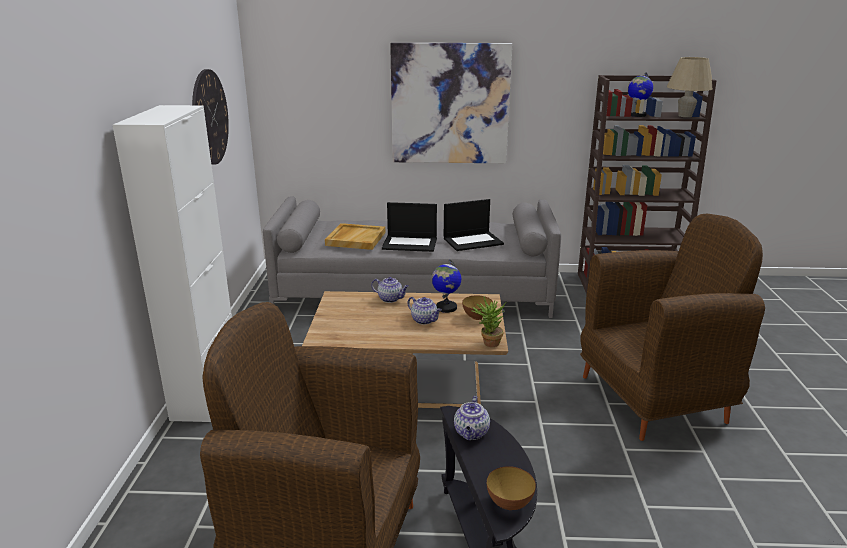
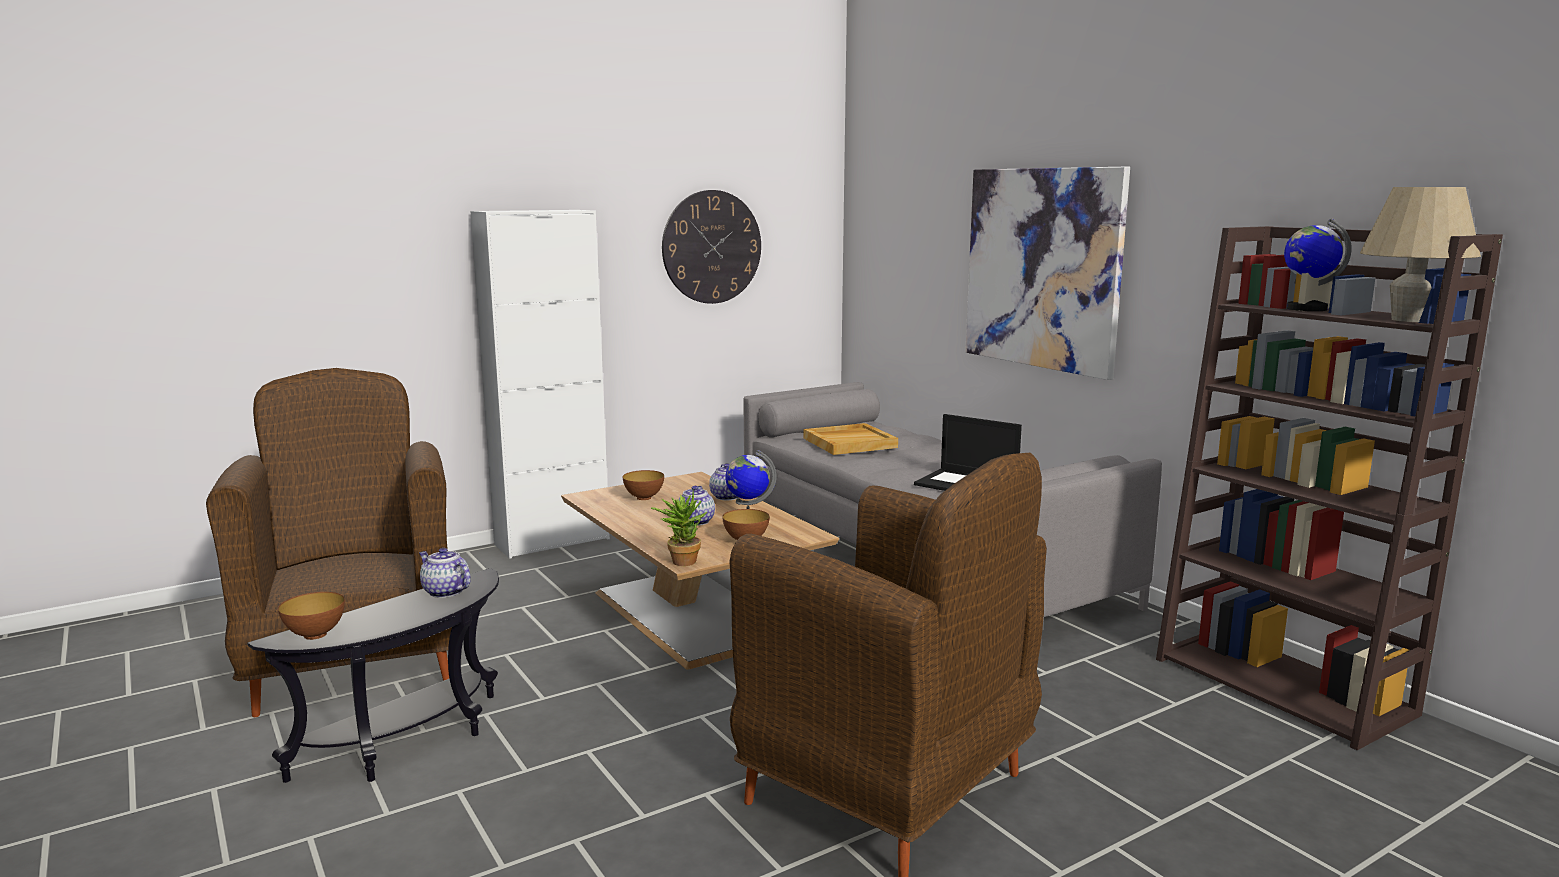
camera: 55 degrees right, 10 degrees down
laptop [382,202,437,252] -> none
teapot [454,396,490,441] -> teapot turned 60 degrees clockwise [419,548,471,598]
none -> bowl [623,470,664,500]

